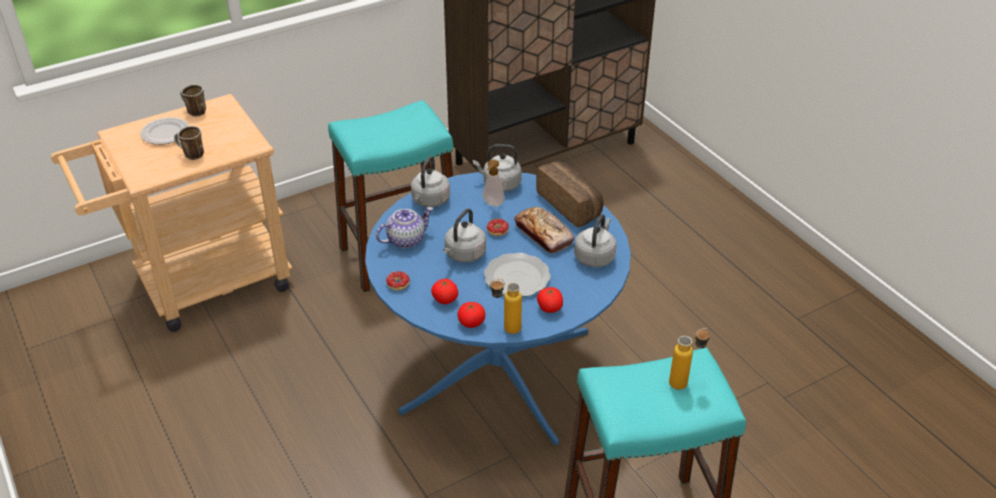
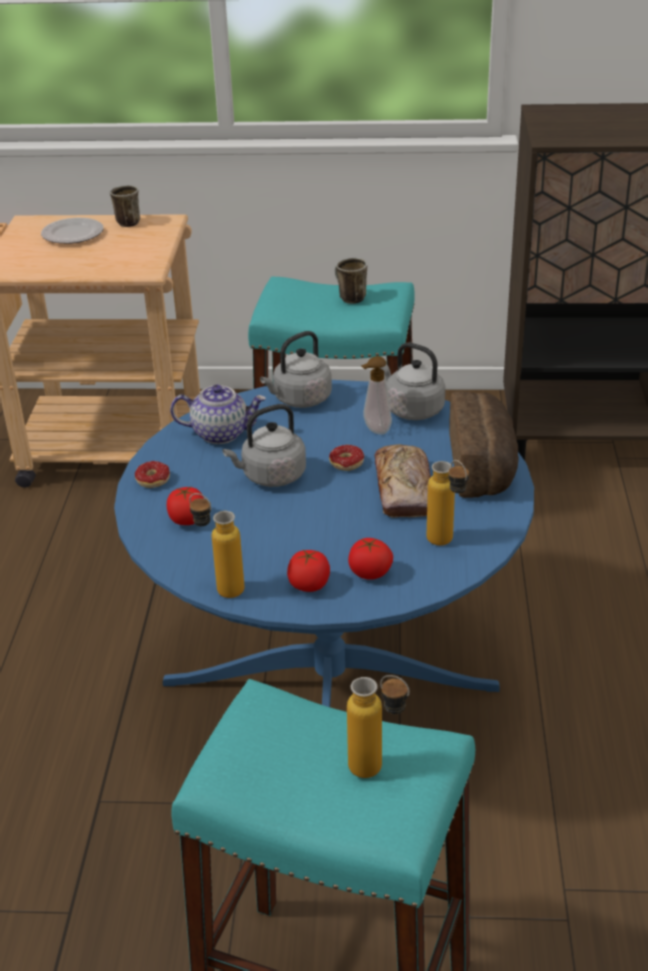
camera: 35 degrees right, 5 degrees down
mug [174,126,204,160] -> mug moved to [335,258,367,304]
tomato [458,302,486,328] -> tomato moved to [348,538,393,580]
plate [484,253,551,296] -> none
grey kettle [574,214,617,267] -> bottle [427,460,469,546]

